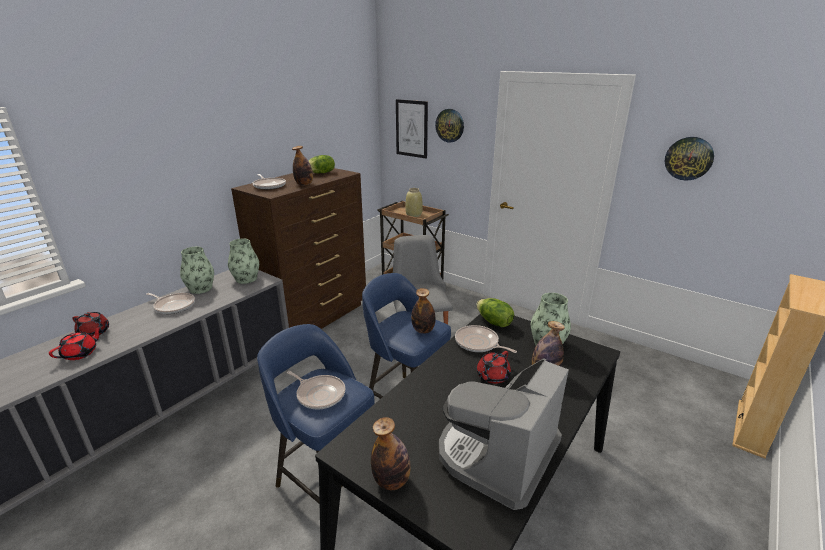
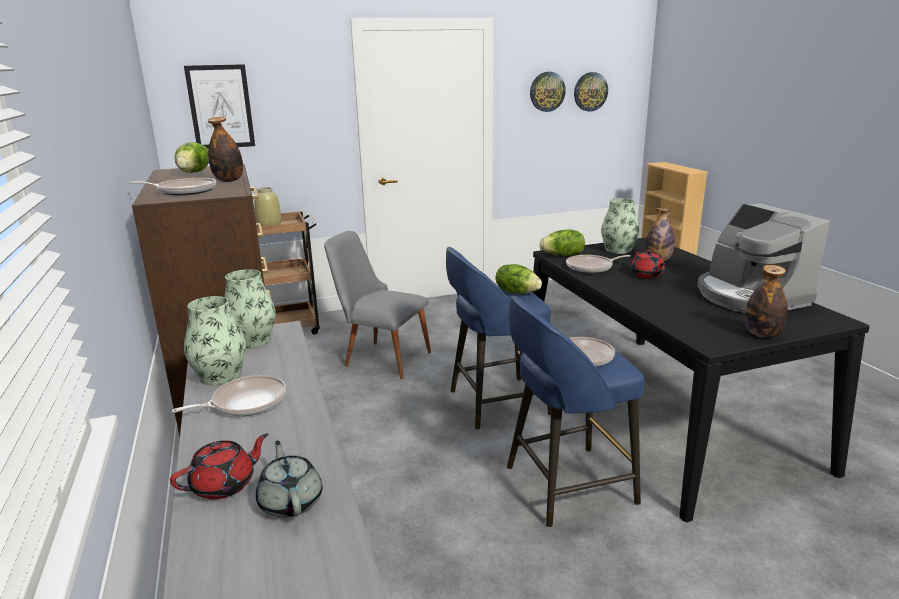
camera: 55 degrees left, 5 degrees down
red teapot [49,326,102,360] -> grey teapot [256,440,323,518]
bottle [411,288,436,334] -> lettuce [496,264,542,294]
wall clock [435,109,464,143] -> wall clock moved to [574,72,608,112]

